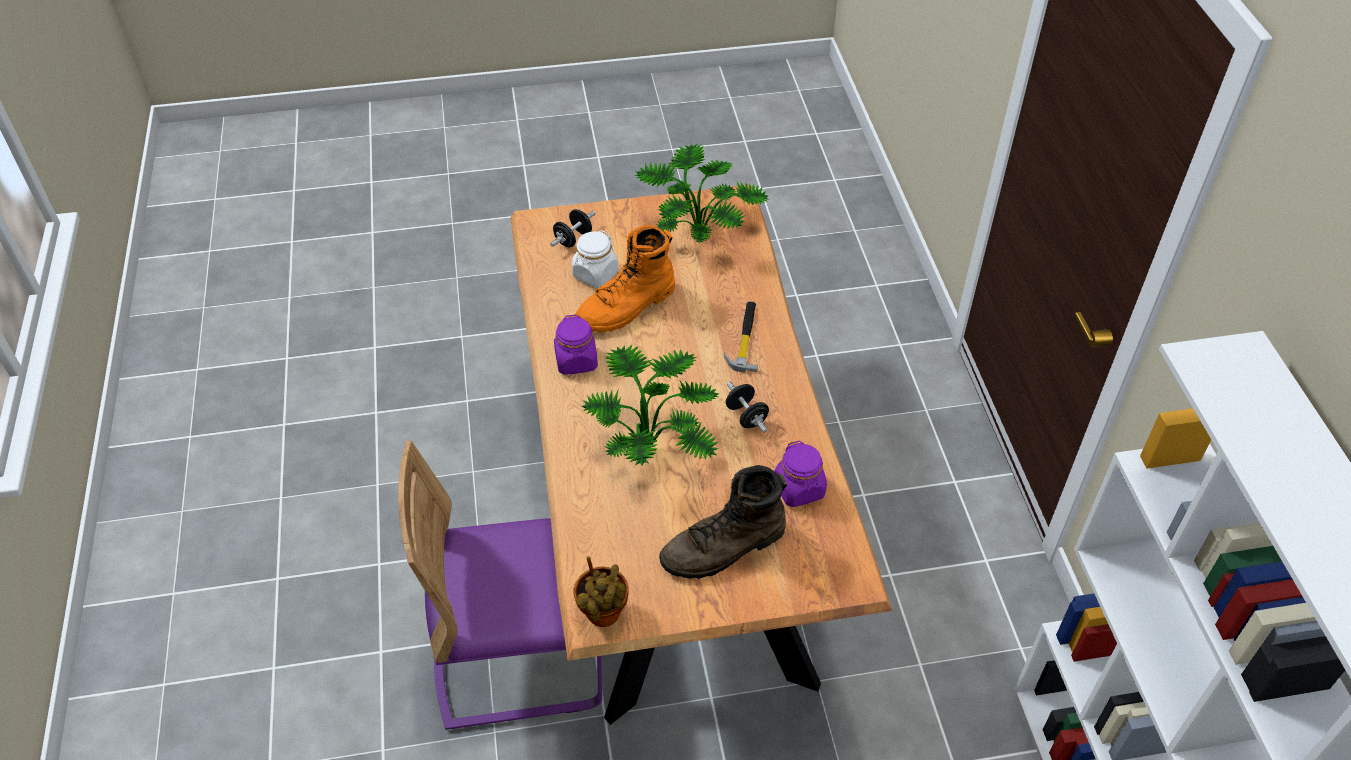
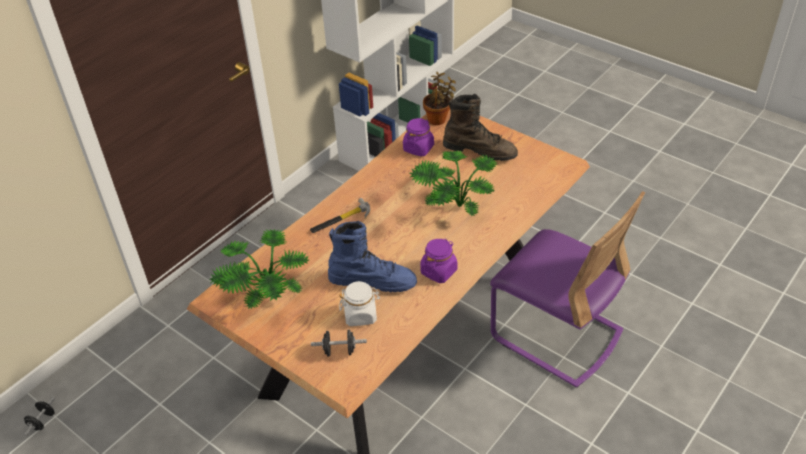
camera: 130 degrees left, 5 degrees down
potted plant [573,556,629,627] -> potted plant moved to [423,72,456,125]
orange boot [575,225,675,333] -> blue boot [328,221,417,292]
black dumbbell [726,381,769,432] -> black dumbbell moved to [24,397,55,436]

